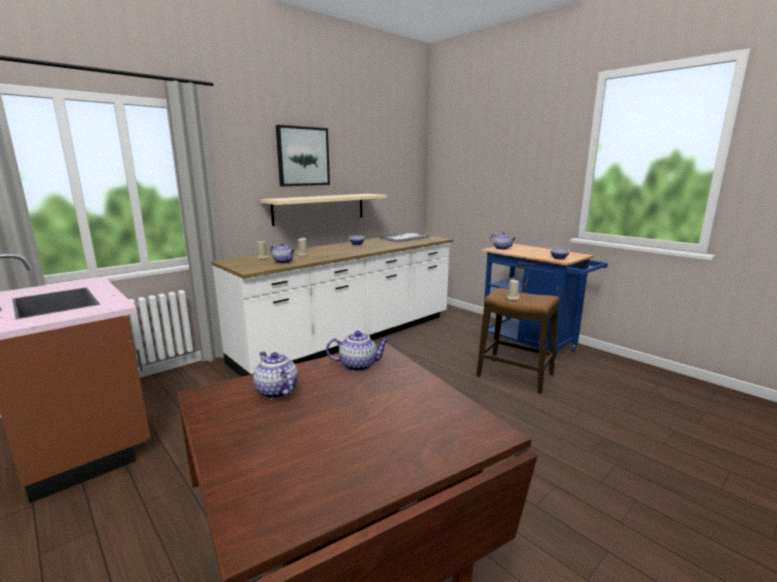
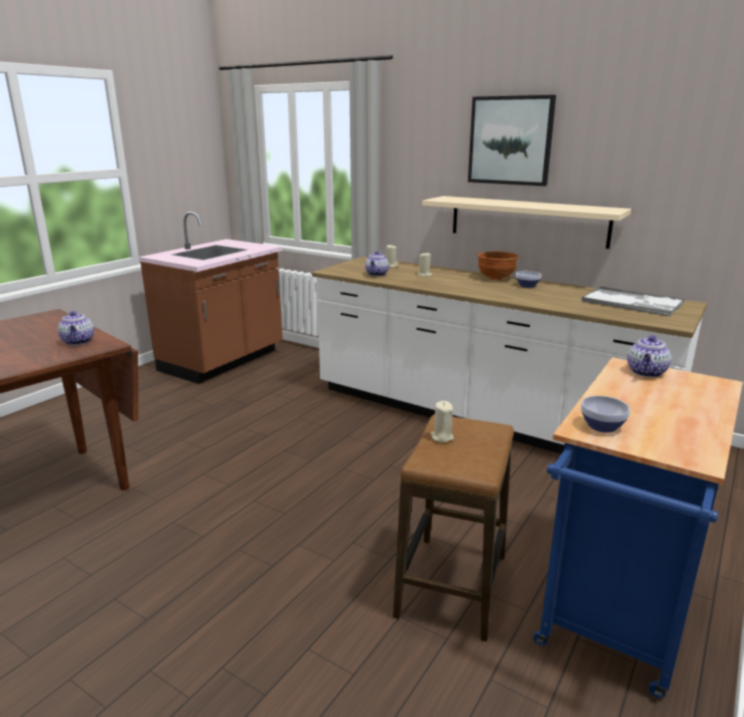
camera: 75 degrees right, 5 degrees up
teapot [253,351,298,399] -> none
none -> brown bowl [477,252,519,280]

